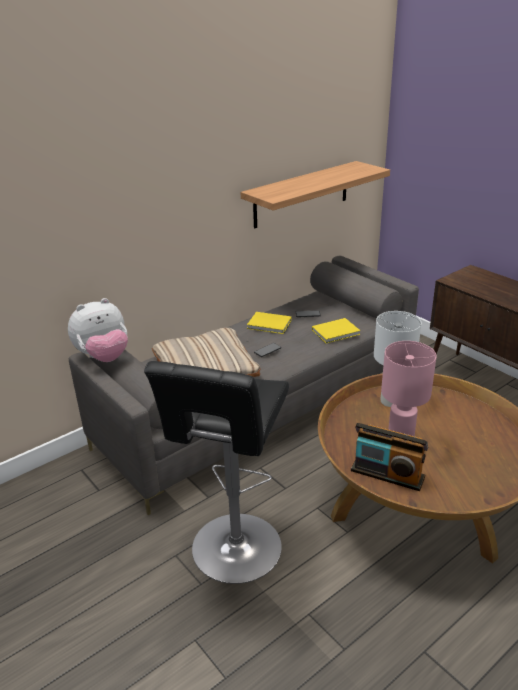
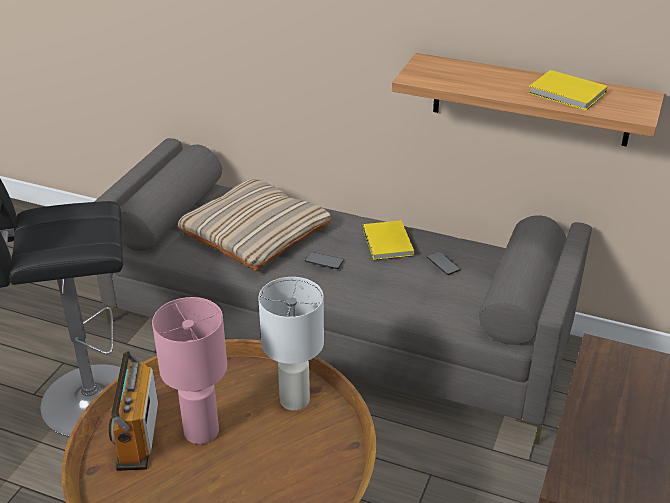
camera: 60 degrees right, 5 degrees up
plush toy [68,298,128,362] -> none
yellow book [312,318,360,344] -> yellow book moved to [528,70,608,111]

